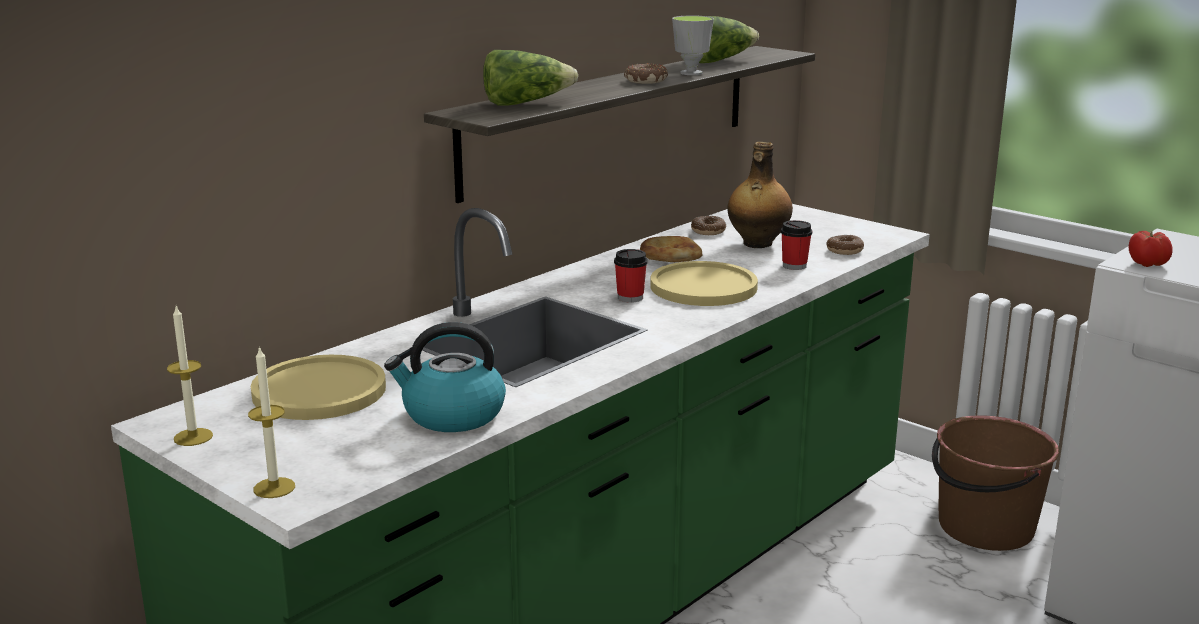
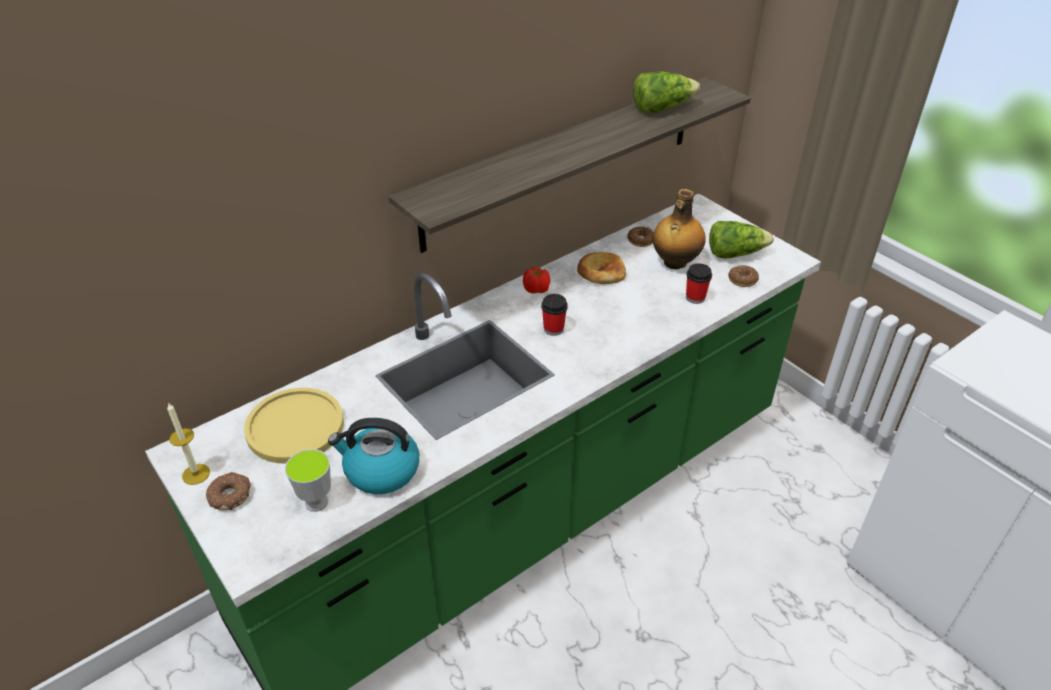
camera: 10 degrees right, 20 degrees up
candle [248,346,295,498] -> none
lettuce [483,50,578,106] -> lettuce moved to [709,221,774,258]
donut [624,63,668,84] -> donut moved to [206,472,251,510]
yellow plate [650,261,758,306] -> none
cup [672,15,714,75] -> cup moved to [285,449,331,512]
brown bucket [932,416,1059,551] -> none
tomato [1128,230,1173,267] -> tomato moved to [523,267,550,293]

